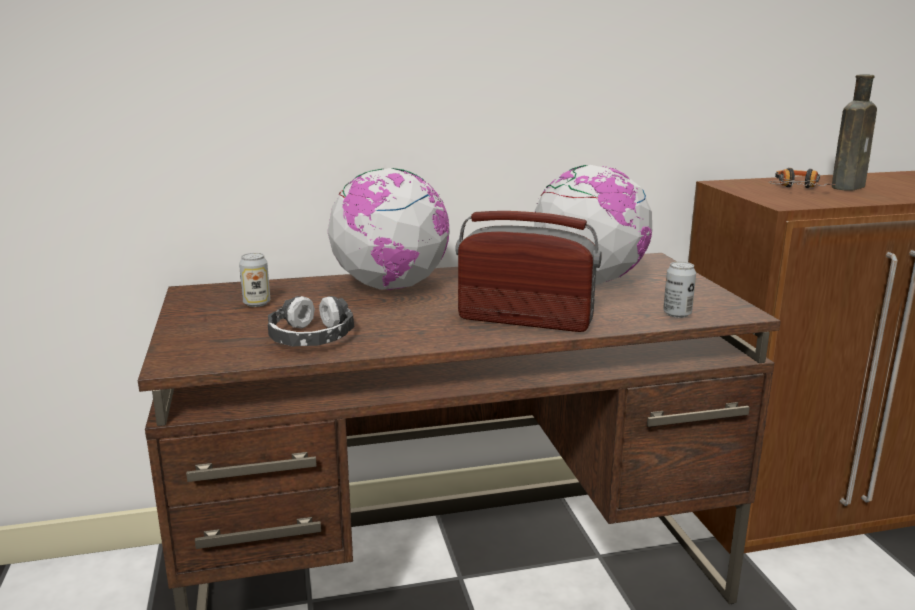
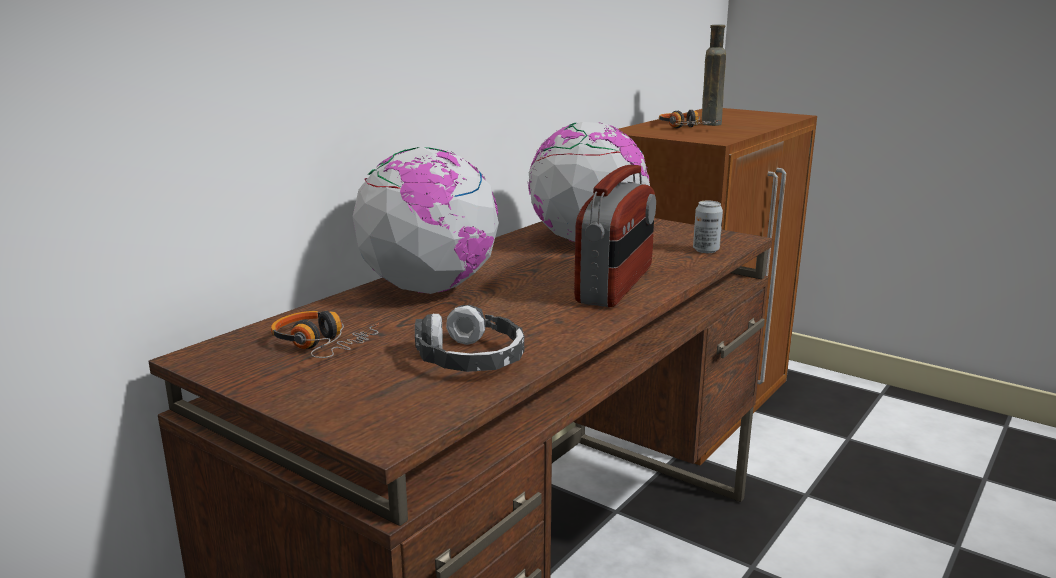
camera: 40 degrees left, 0 degrees up
can [239,253,270,307] -> headphones [271,311,379,358]
radio [456,211,602,332] -> radio turned 135 degrees clockwise [574,165,656,307]

